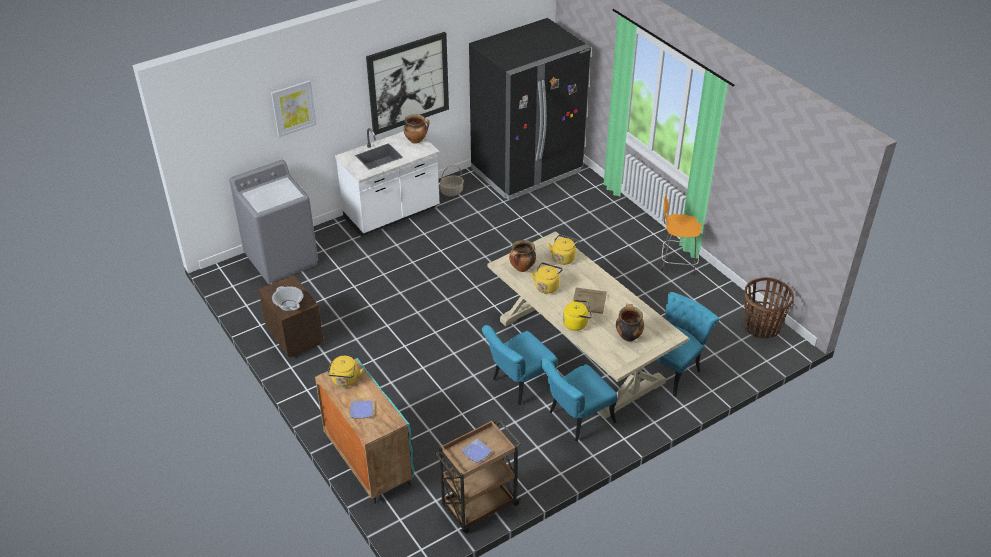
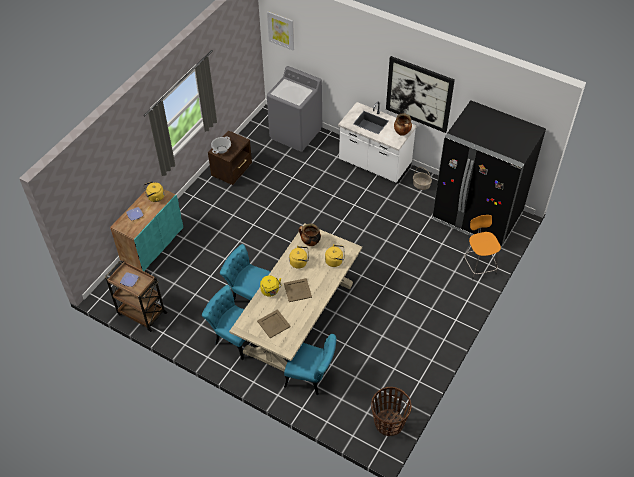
camera: 65 degrees right, 10 degrees up
picture [271,80,316,137] -> picture moved to [267,11,294,50]
cooking pot [616,304,644,342] -> beige tray [257,309,291,338]
orange stool [661,193,702,275] -> orange stool moved to [463,215,501,280]

